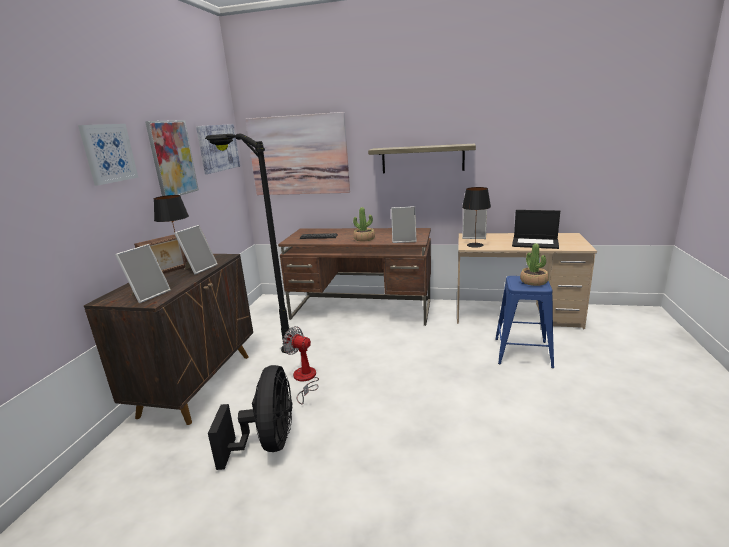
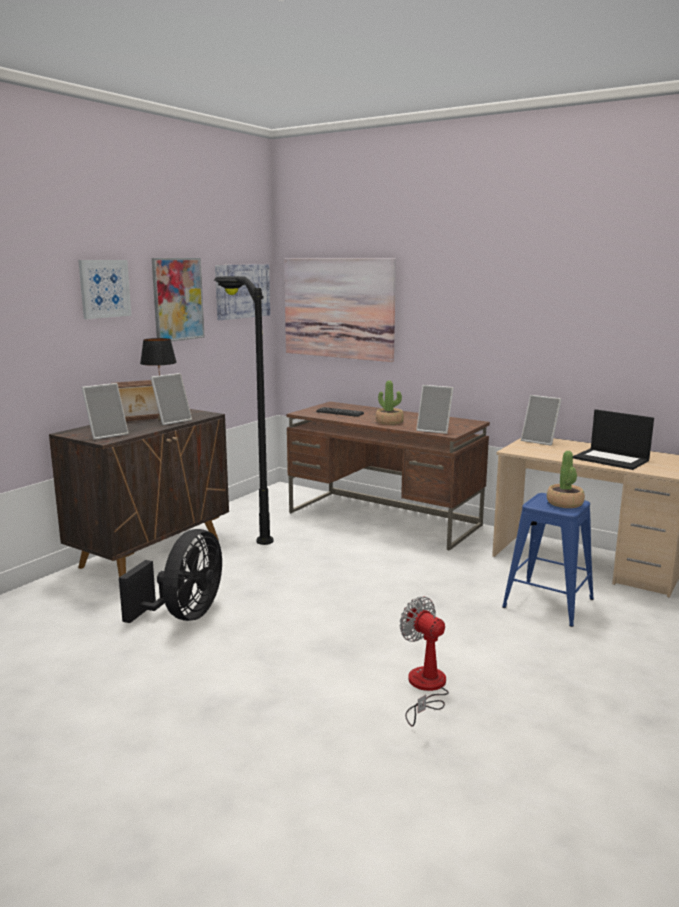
camera: 20 degrees right, 5 degrees down
fan [283,326,319,404] -> fan moved to [400,597,449,727]
shelf [368,144,476,173] -> none
black table lamp [462,187,491,248] -> none

